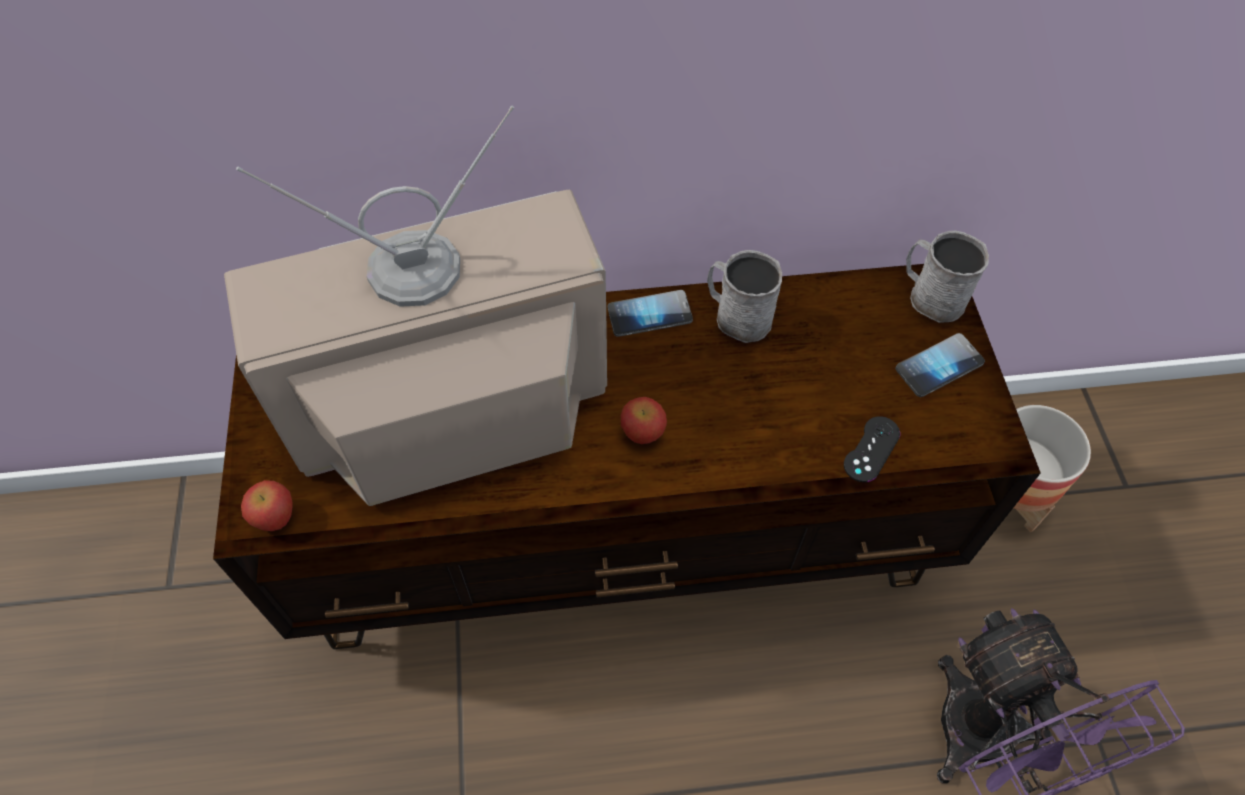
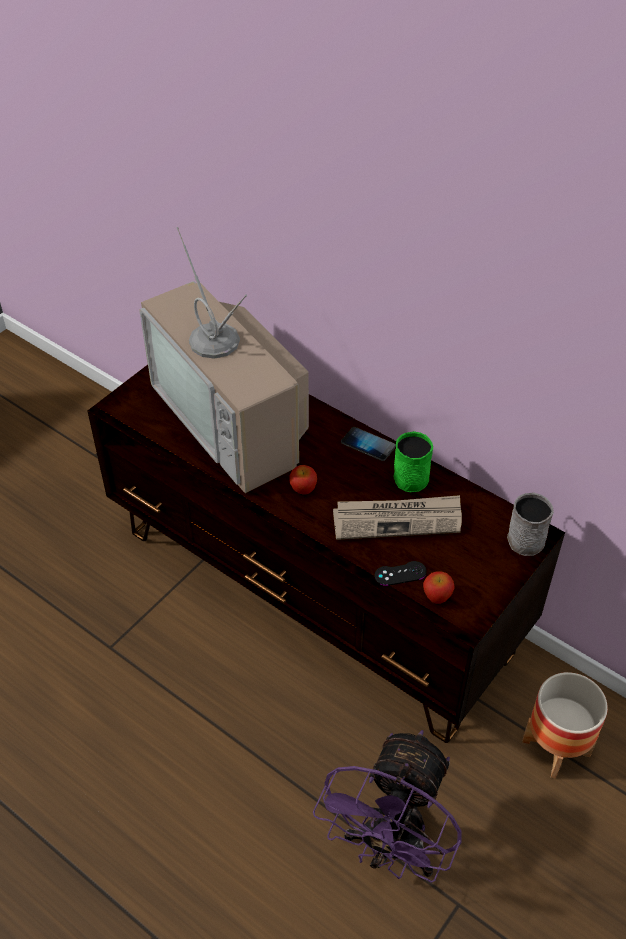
camera: 45 degrees right, 10 degrees down
television [224,106,607,506] -> television turned 150 degrees counterclockwise [140,227,309,493]
apple [241,480,293,531] -> apple moved to [423,572,455,604]
grey mug [707,250,782,343] -> green mug [393,431,433,492]
phone [895,333,985,397] -> none
none -> newspaper [333,495,462,540]

